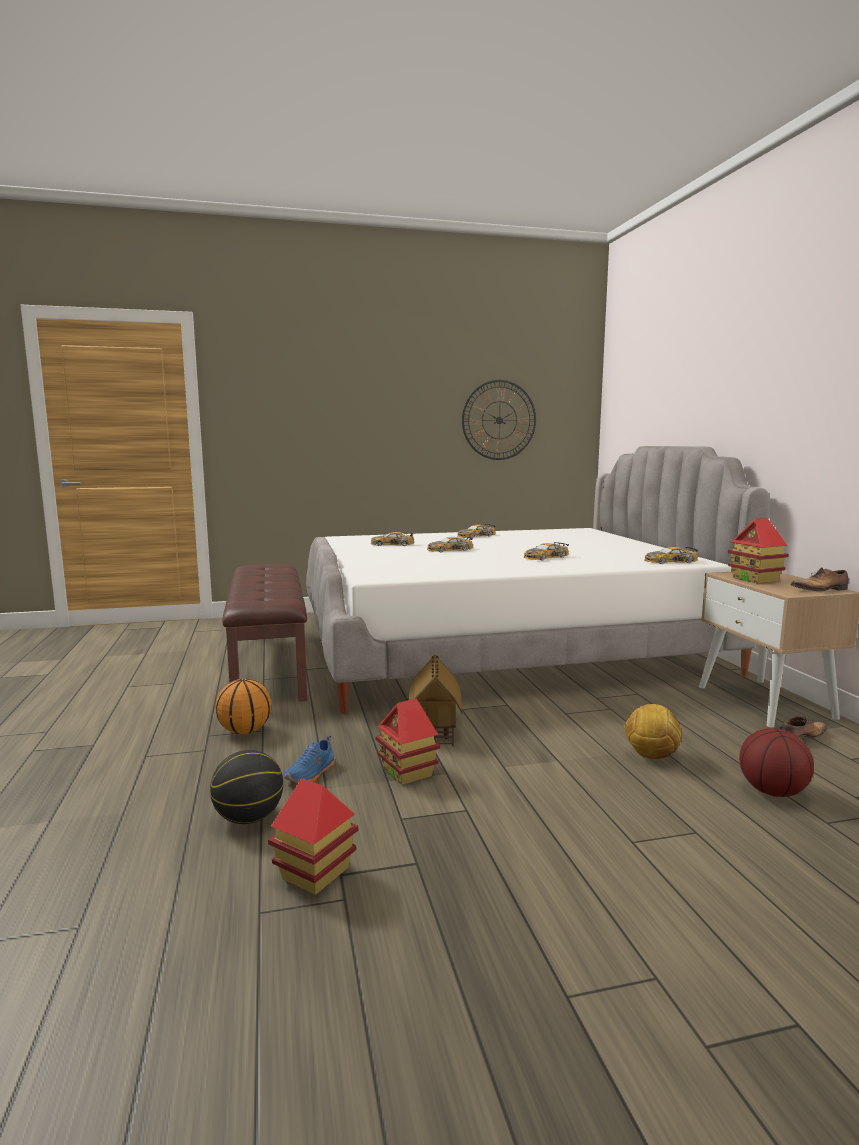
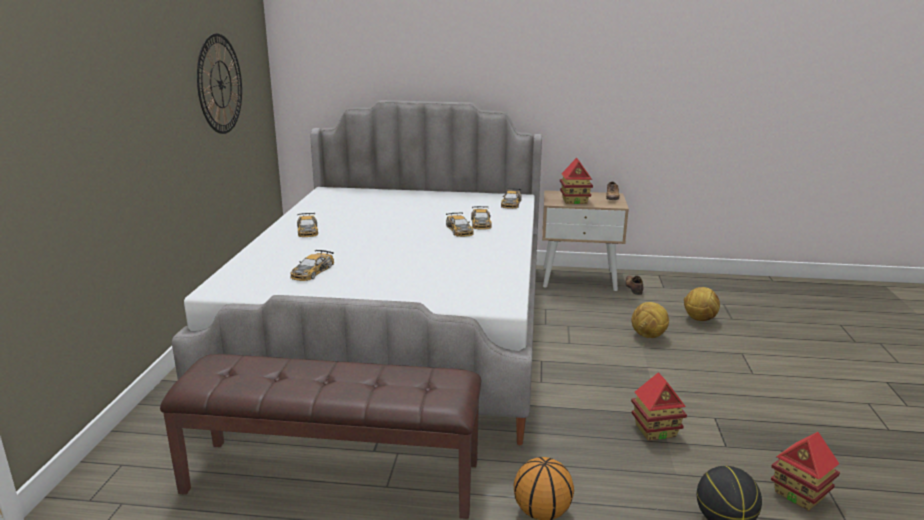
camera: 70 degrees left, 10 degrees up
blue shoe [284,735,335,783] -> none
toy house [409,655,463,747] -> none
toy car [427,536,473,553] -> toy car moved to [471,206,492,229]
basketball [739,728,814,797] -> football [684,287,720,321]

